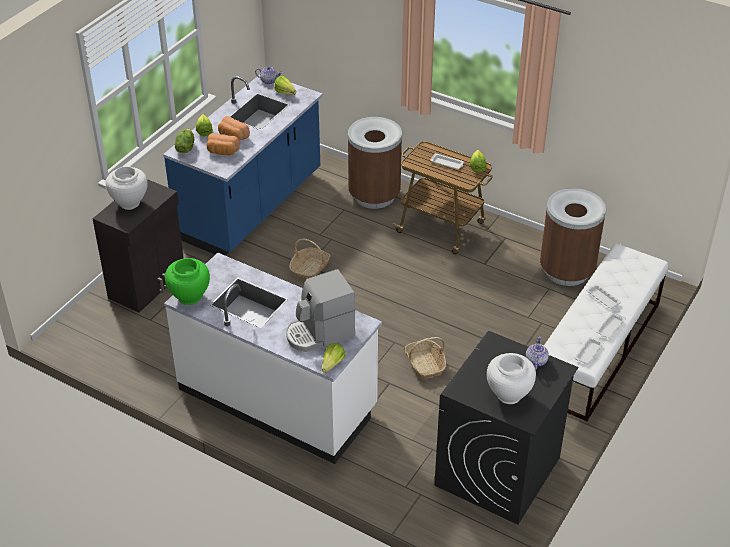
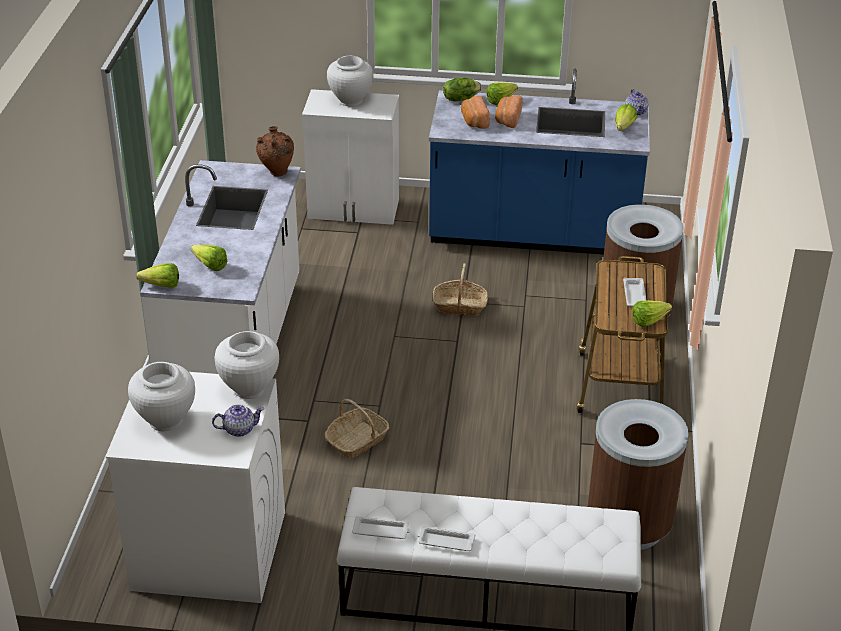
camera: 65 degrees right, 5 degrees down
black cabinet [93,179,184,313] -> white cabinet [302,89,399,225]
green vase [165,258,210,305] -> none
coffee machine [286,269,355,352] -> lettuce [191,245,228,271]
black washing machine [434,331,578,525] -> white washing machine [106,372,285,603]
white tray [586,284,621,309] -> none
none -> white vase [215,331,279,399]
none -> brown vase [256,126,294,176]

